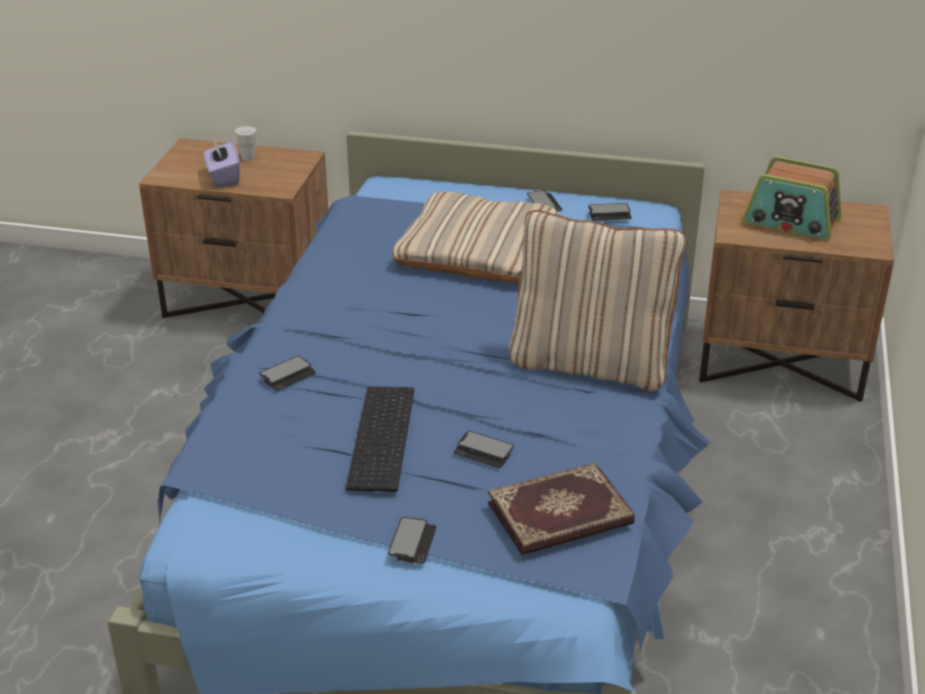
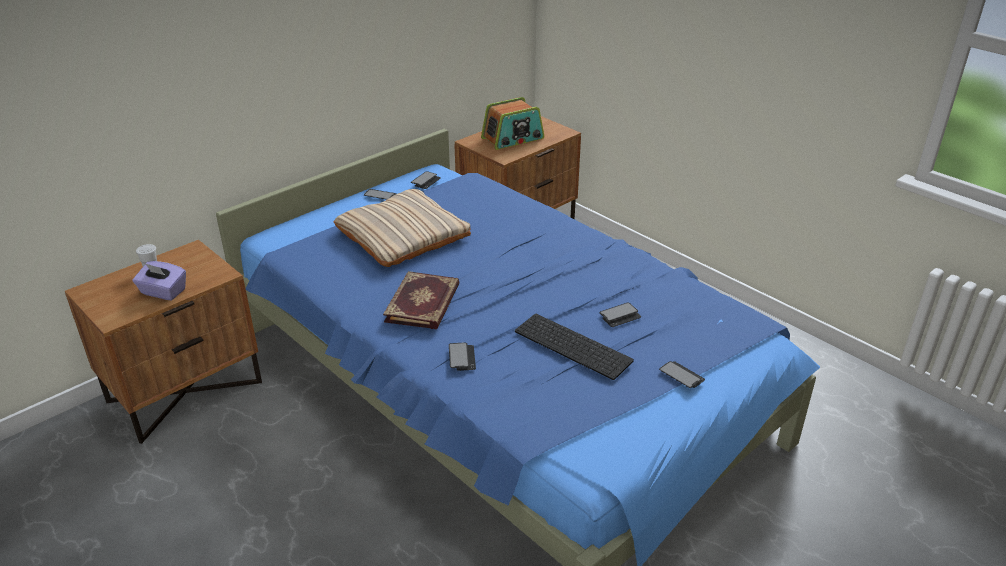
camera: 55 degrees left, 0 degrees up
book [488,462,635,555] -> book moved to [383,271,460,329]
beige pillow [509,210,687,391] -> none

